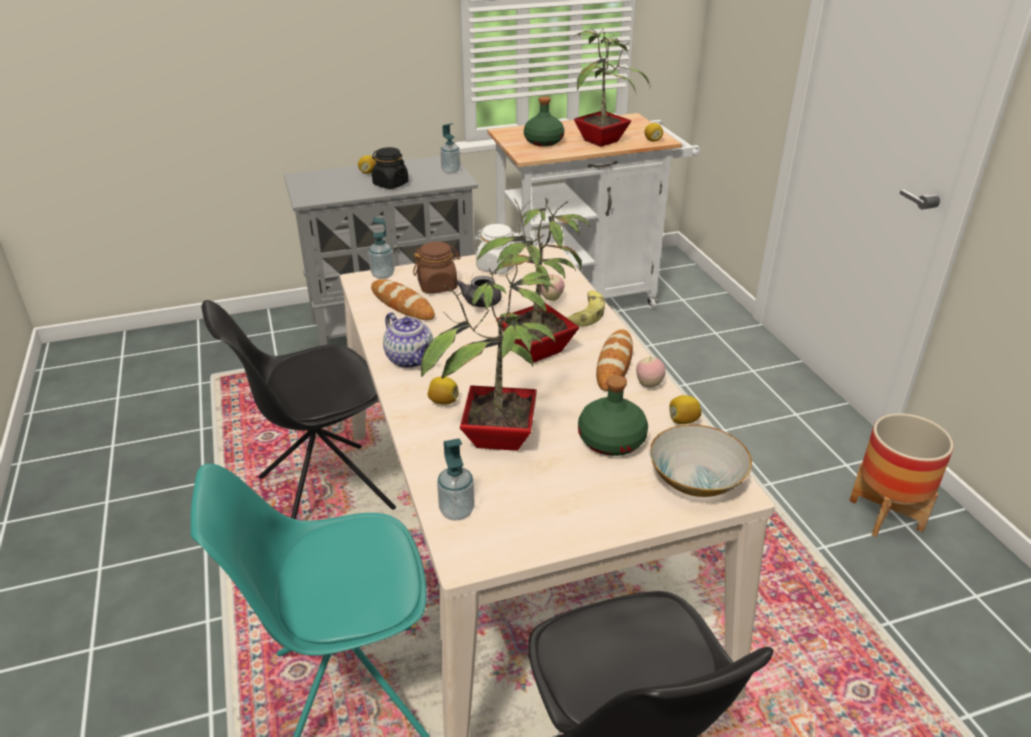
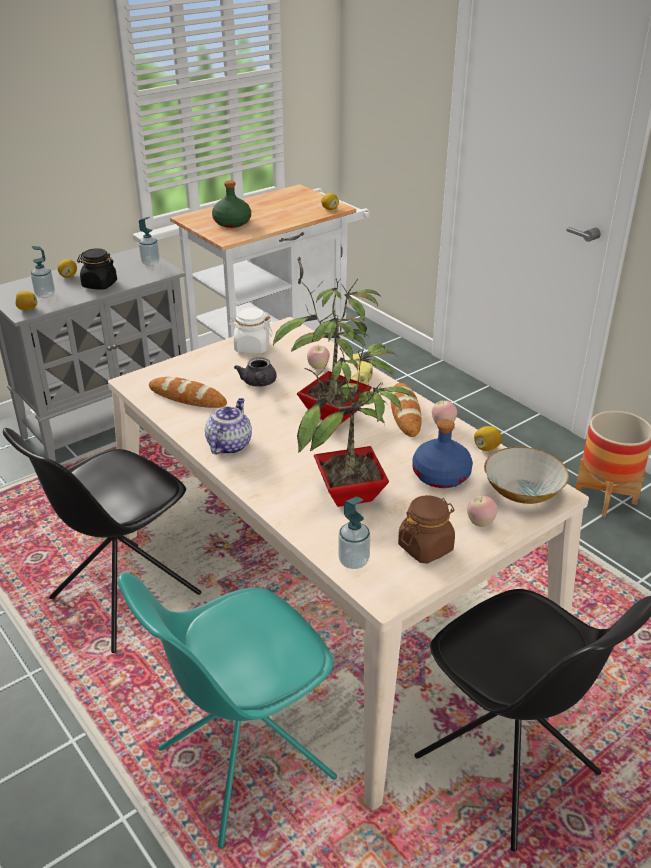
camera: 20 degrees left, 0 degrees up
soap dispenser [368,217,395,279] -> soap dispenser moved to [31,246,55,298]
teapot [383,312,433,368] -> teapot turned 105 degrees counterclockwise [205,398,252,455]
brown jar [413,242,461,293] -> brown jar moved to [398,495,455,564]
lemon [427,377,458,405] -> lemon moved to [15,291,37,310]
potted plant [574,27,650,147] -> none
green bottle [578,375,648,456] -> blue bottle [412,419,473,488]
none -> apple [467,496,497,527]

